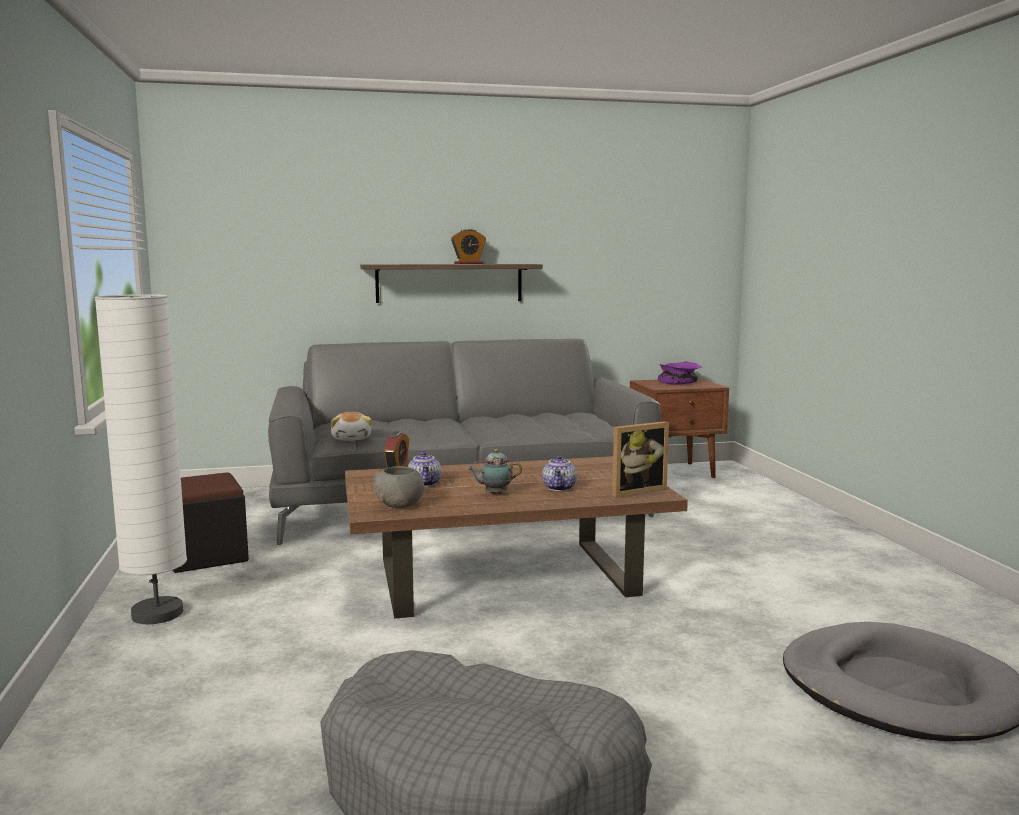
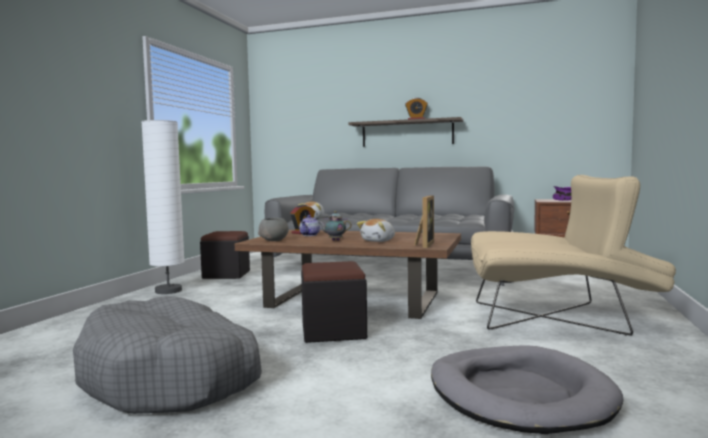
camera: 30 degrees right, 5 degrees down
teapot [542,455,577,491] -> plush toy [357,219,395,242]
picture frame [612,421,669,497] -> picture frame turned 75 degrees counterclockwise [414,195,434,248]
none -> black ottoman [301,261,367,343]
none -> beige armchair [471,175,676,336]

